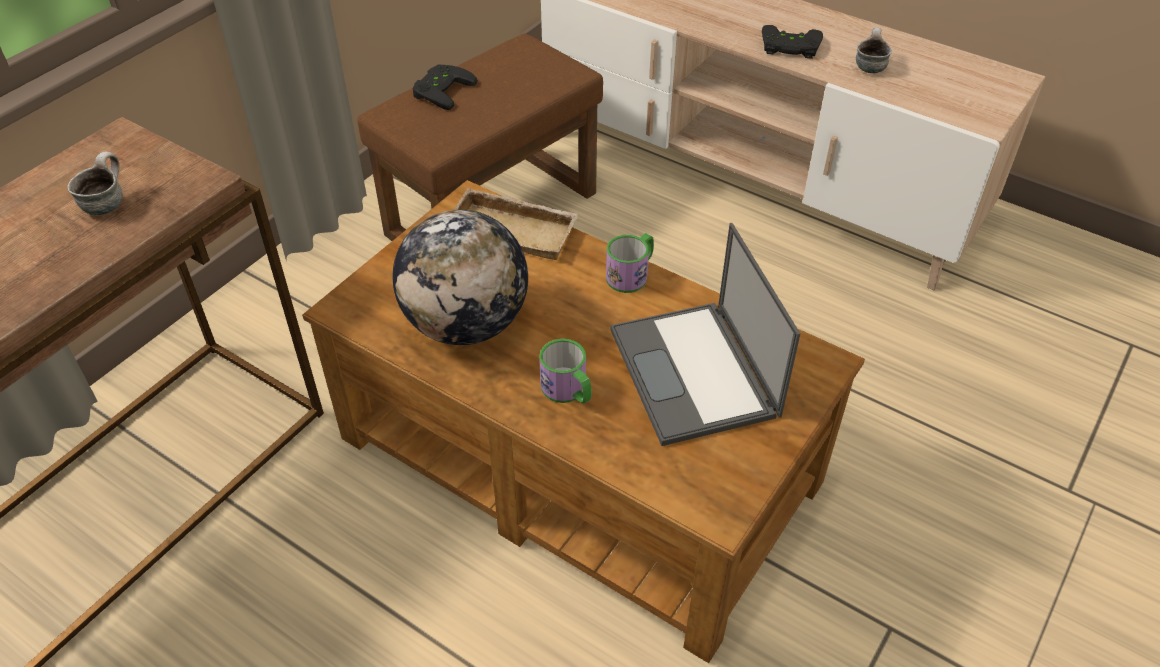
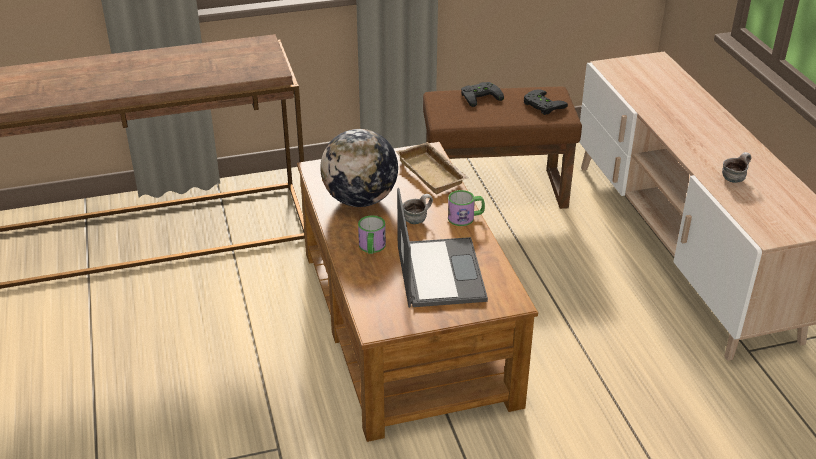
camera: 40 degrees right, 10 degrees down
mug [67,152,122,215] -> mug moved to [403,194,433,224]
laptop [610,223,800,446] -> laptop turned 150 degrees clockwise [397,188,488,308]
black game controller [762,25,823,59] -> black game controller moved to [524,89,568,115]

